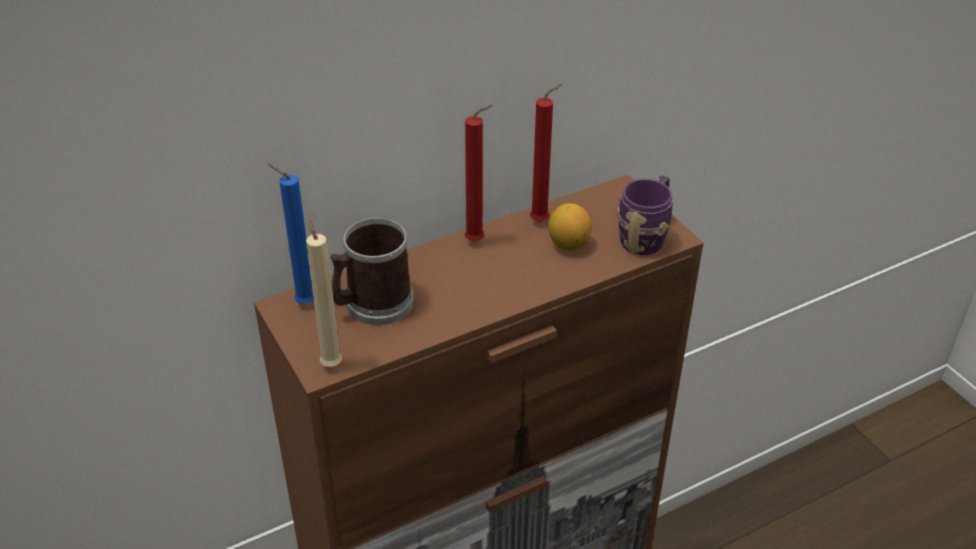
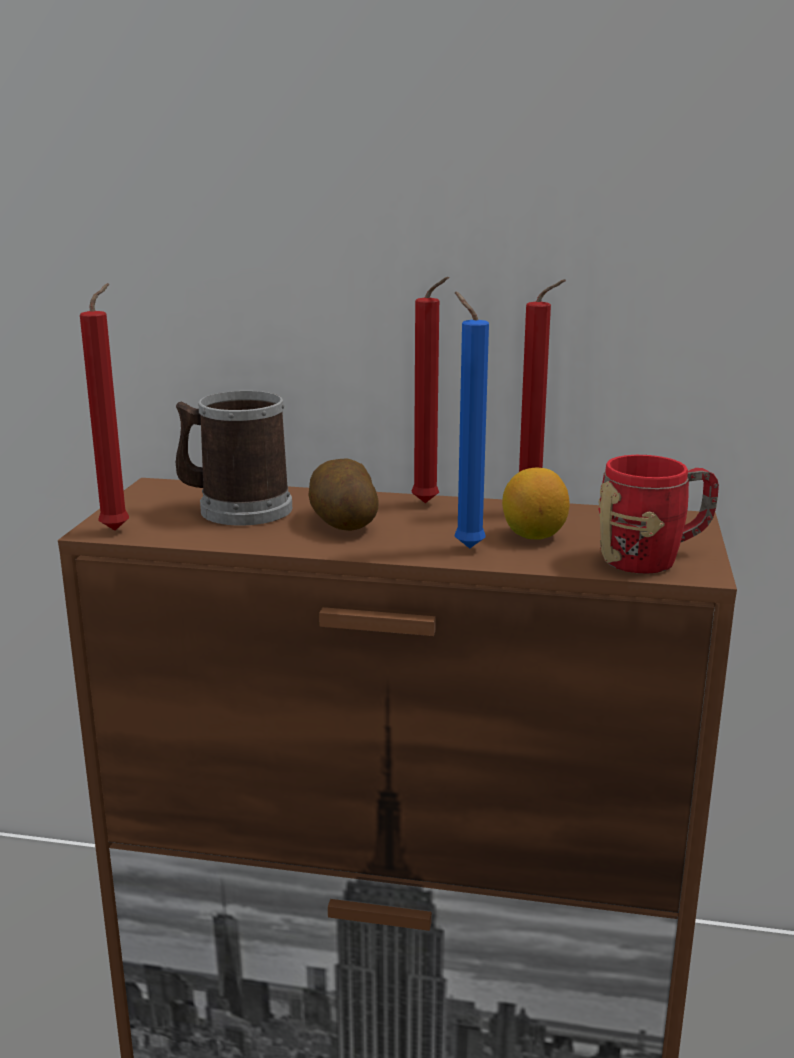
camera: 40 degrees right, 20 degrees down
blue candle [267,163,314,304] -> blue candle moved to [454,291,489,549]
beige candle [306,211,342,367] -> red candle [80,283,129,531]
purple mug [617,176,673,255] -> red mug [598,455,719,574]
none -> potato [308,458,379,531]

